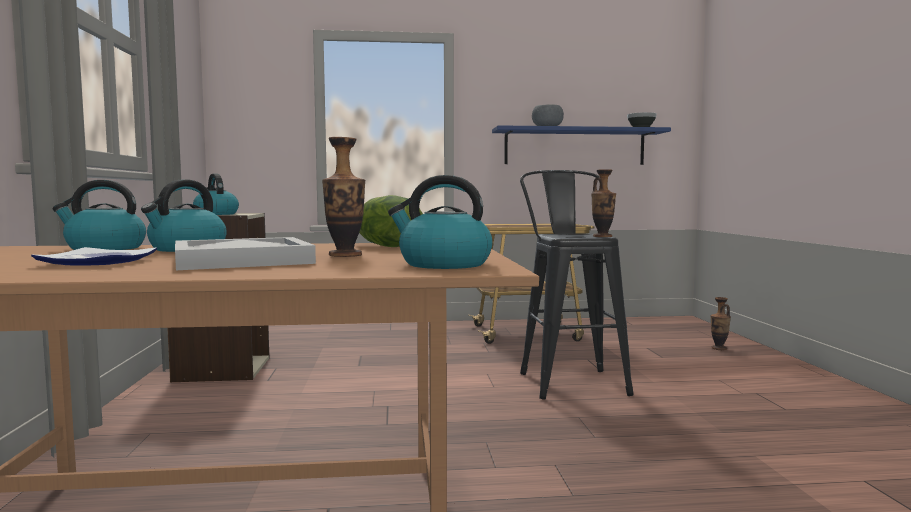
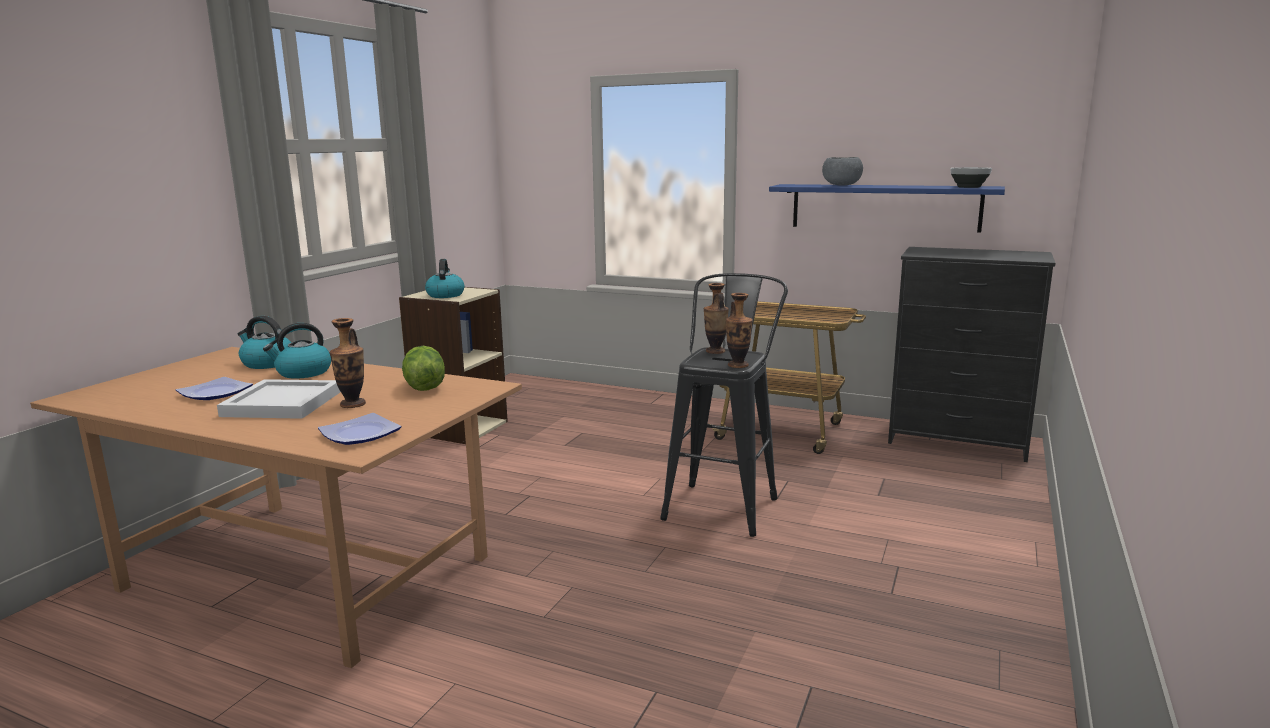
camera: 30 degrees right, 10 degrees up
kettle [388,175,493,269] -> plate [318,413,402,445]
vase [711,297,731,350] -> vase moved to [704,283,729,354]
none -> black dresser [888,247,1056,462]

